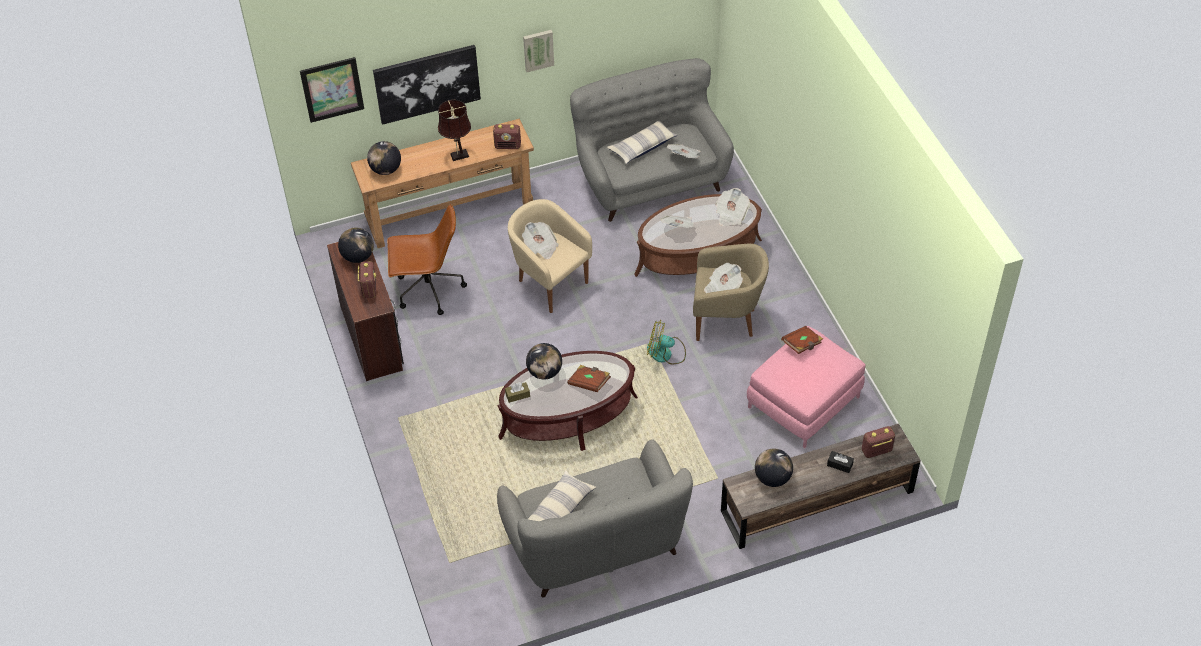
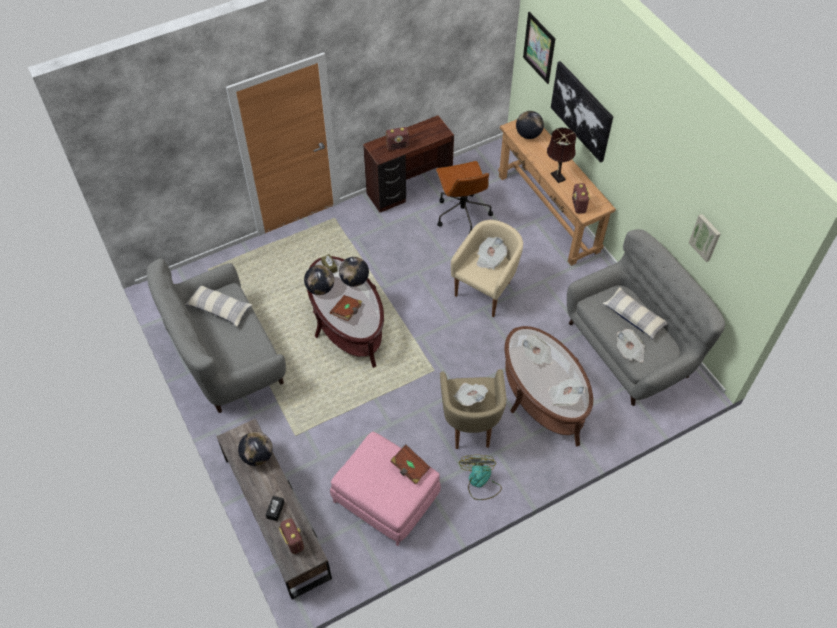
camera: 80 degrees right, 5 degrees up
globe [338,228,374,263] -> globe moved to [304,265,334,295]
picture [523,30,554,72] -> picture moved to [689,214,721,262]
fan [647,321,686,364] -> fan moved to [459,455,502,500]

